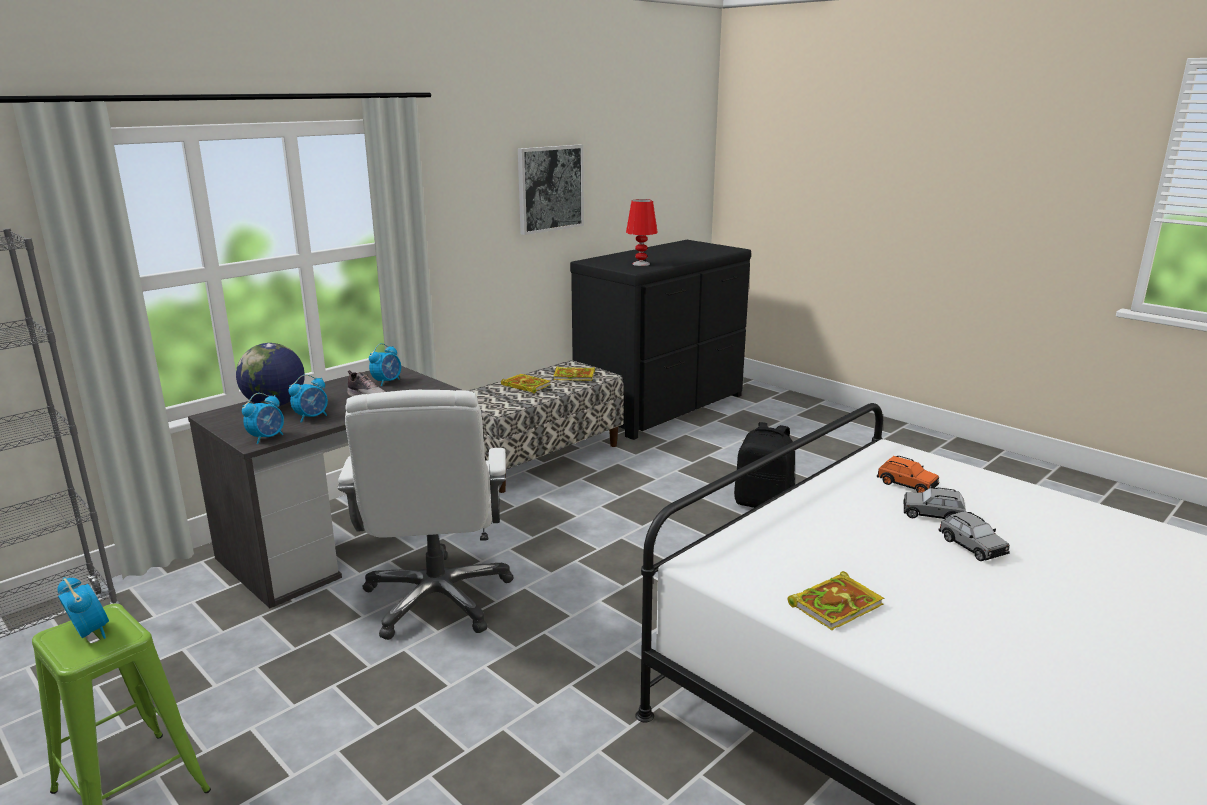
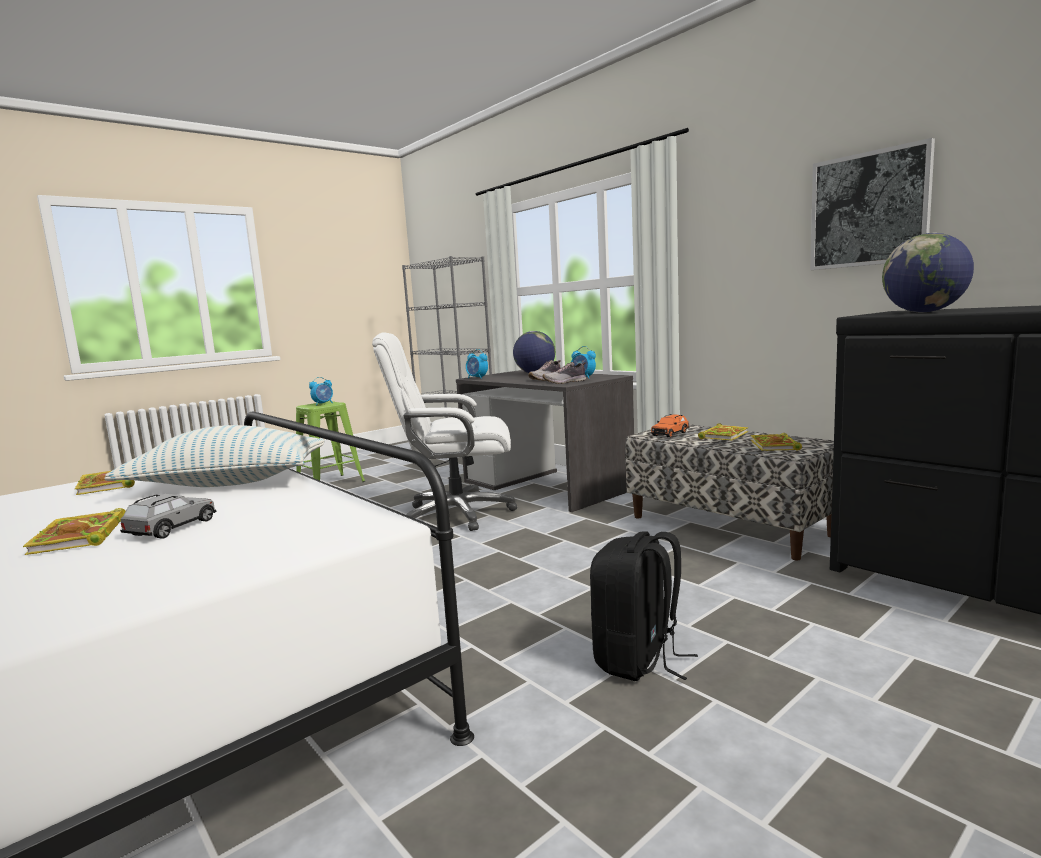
camera: 95 degrees right, 10 degrees down
alarm clock [288,375,328,423] -> none
red table lamp [626,199,658,266] -> globe [882,233,974,312]
orange toy car [877,456,939,493] -> orange toy car moved to [651,414,690,438]
grey toy car [938,511,1010,561] -> book [23,508,126,555]
none -> pillow [104,425,325,487]
none -> shoe [542,362,586,384]

